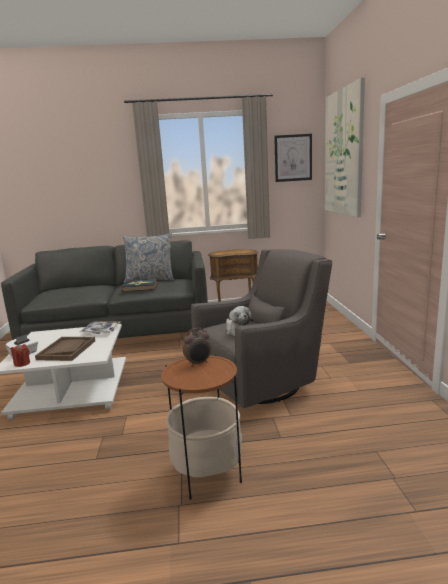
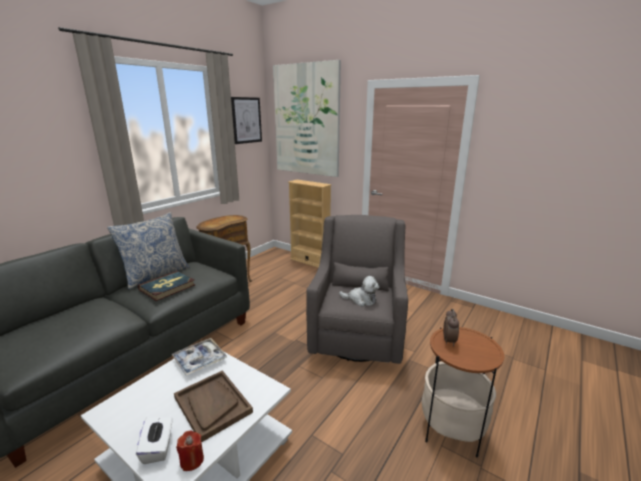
camera: 50 degrees left, 5 degrees up
none -> beige bookcase [288,180,332,268]

